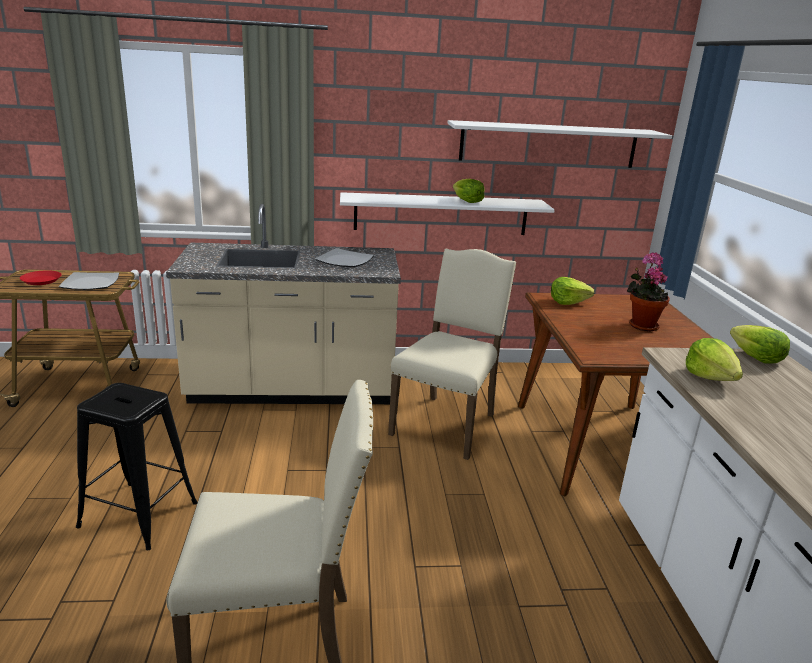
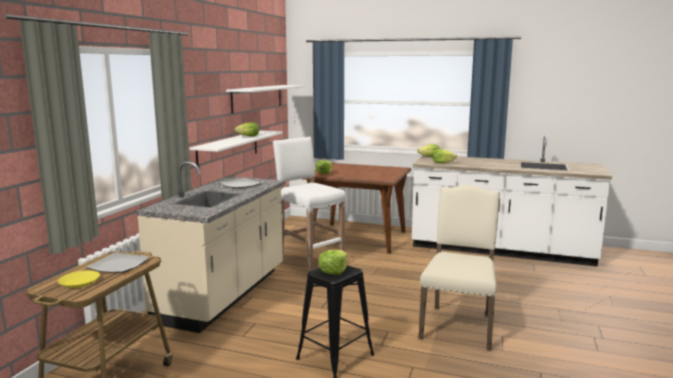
camera: 65 degrees left, 10 degrees down
red plate [20,270,62,285] -> yellow plate [58,270,100,288]
beige chair [388,249,516,460] -> white stool [273,137,346,272]
potted plant [627,252,670,332] -> none
none -> lettuce [318,250,347,275]

